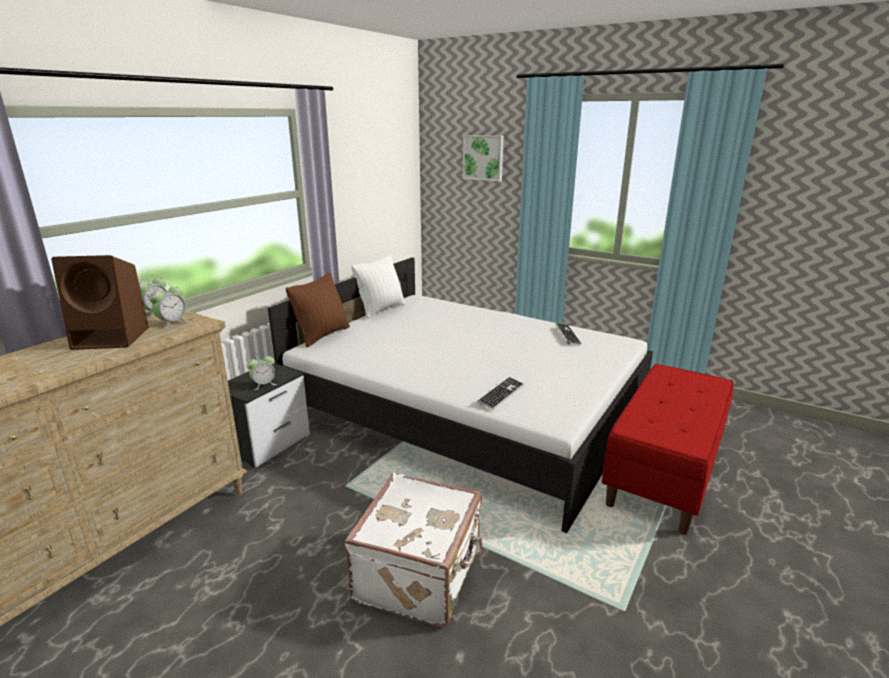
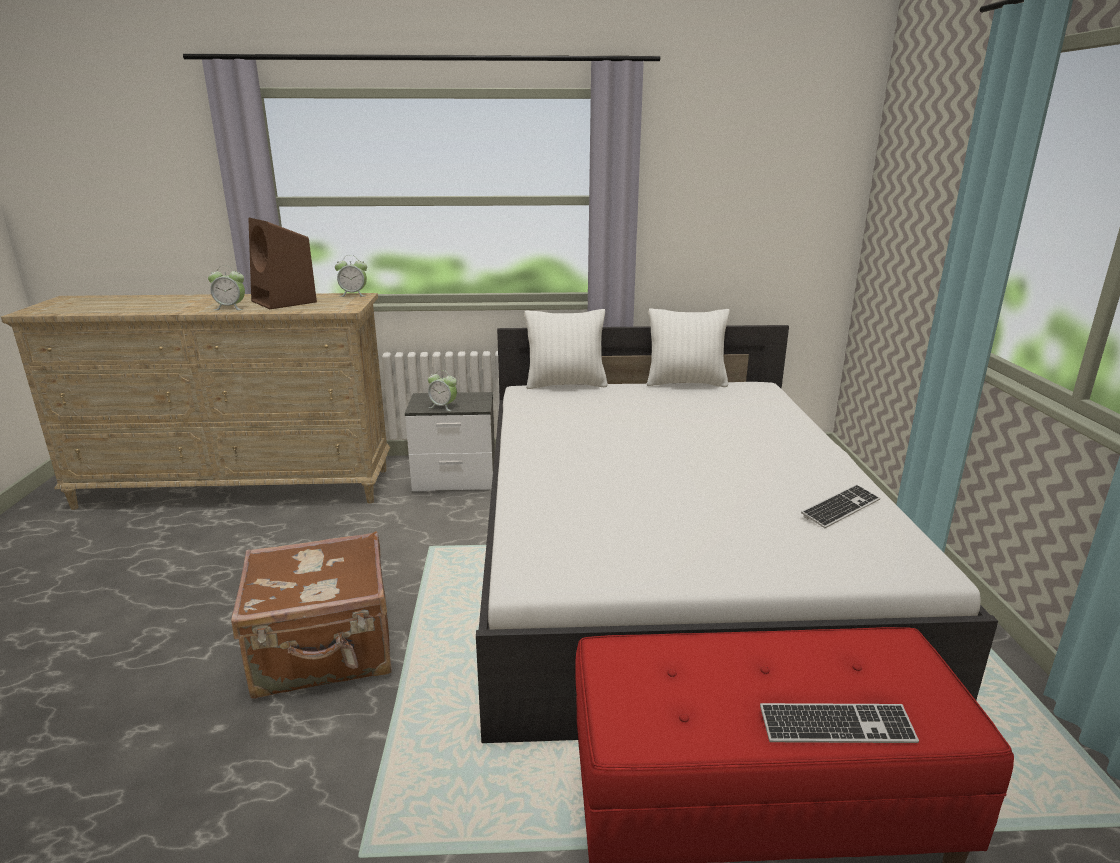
camera: 55 degrees right, 0 degrees up
alarm clock [149,283,189,329] -> alarm clock moved to [208,266,245,310]
brown pillow [286,273,350,347] -> white pillow [525,309,608,389]
white suitcase [344,473,483,627] -> brown suitcase [231,531,392,699]
picture [463,135,504,182] -> none
keyboard [477,377,524,410] -> keyboard moved to [760,703,919,743]

